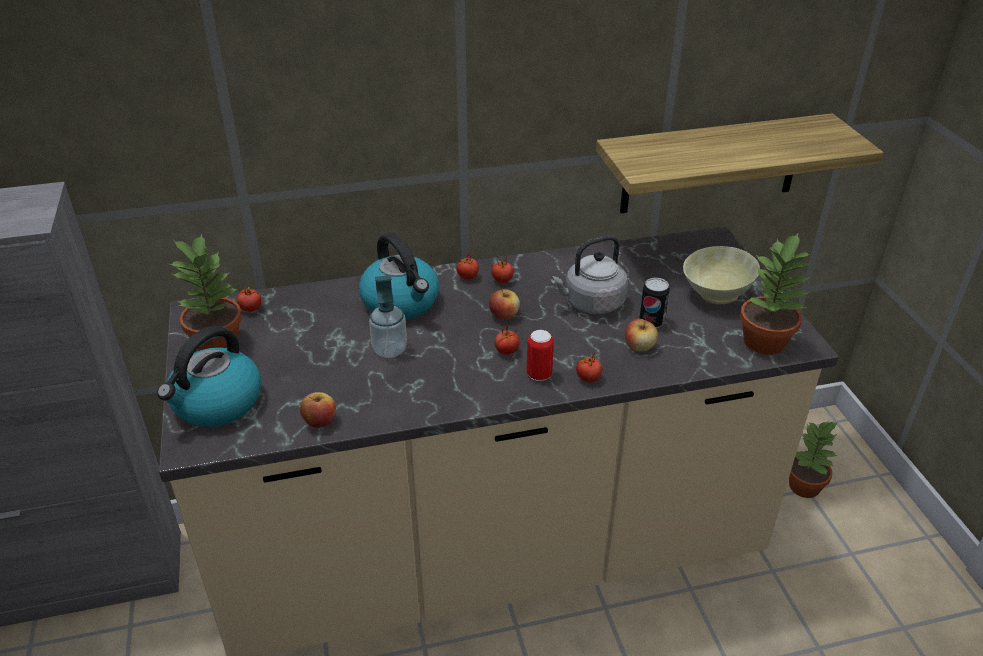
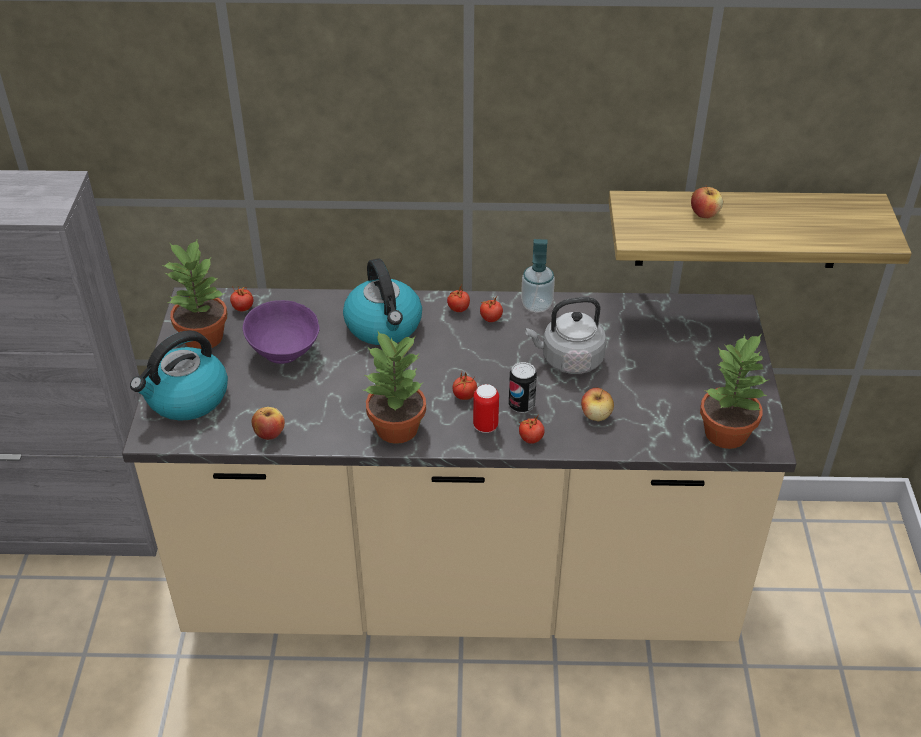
camera: 15 degrees right, 5 degrees up
soap dispenser [369,275,407,358] -> soap dispenser moved to [521,239,555,313]
apple [489,288,520,320] -> apple moved to [691,185,723,218]
can [639,277,670,328] -> can moved to [509,362,537,413]
beige bowl [683,246,760,305] -> none
potted plant [789,420,838,498] -> potted plant moved to [364,330,426,444]
none -> purple bowl [243,300,320,364]

